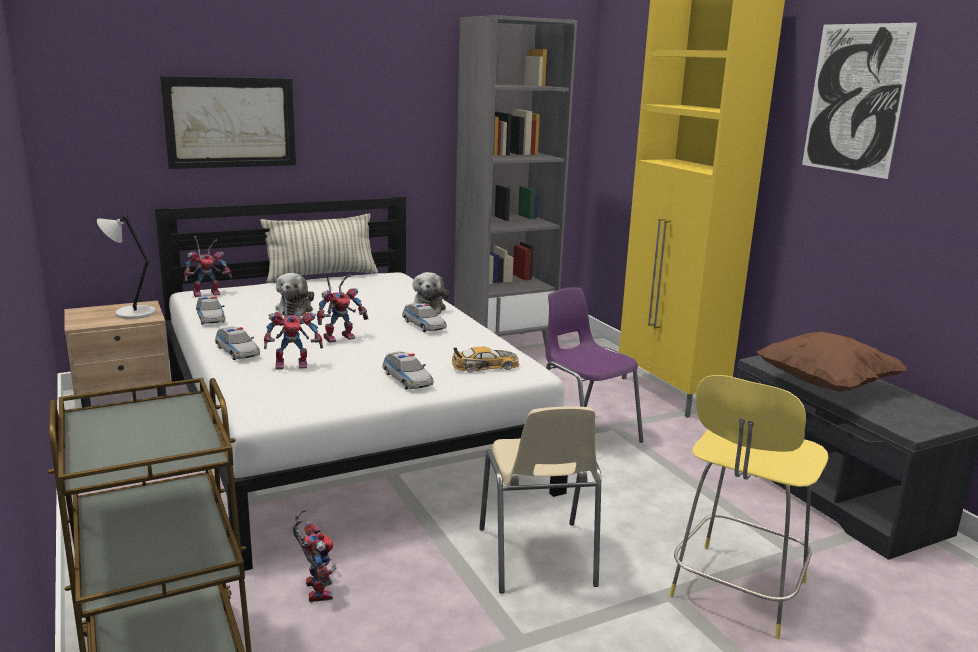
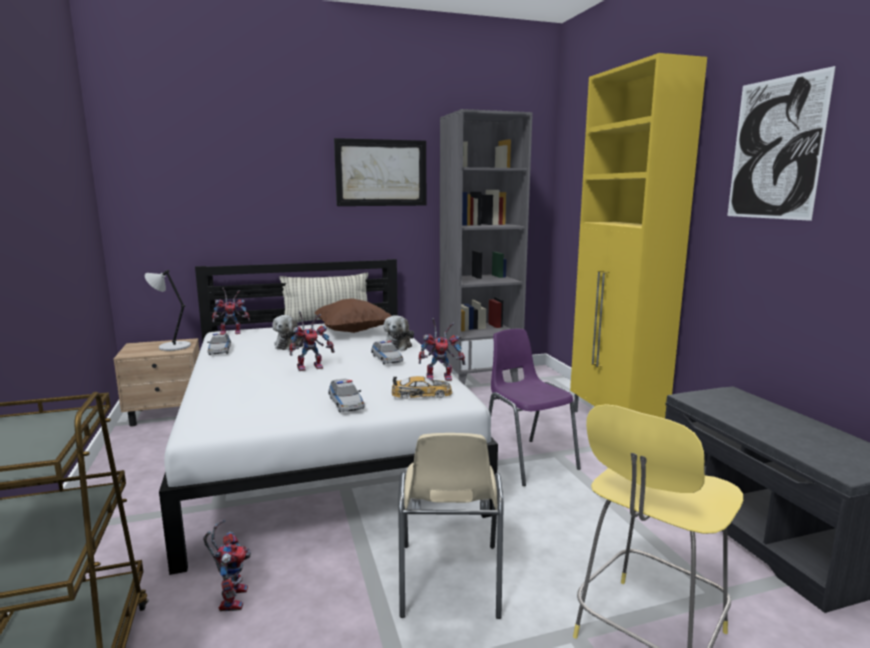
camera: 10 degrees right, 5 degrees down
picture [160,76,296,169] -> picture moved to [334,138,426,206]
toy car [215,326,260,360] -> none
toy robot [264,292,323,370] -> toy robot moved to [419,318,465,381]
brown pillow [757,332,906,392] -> brown pillow moved to [315,298,392,333]

